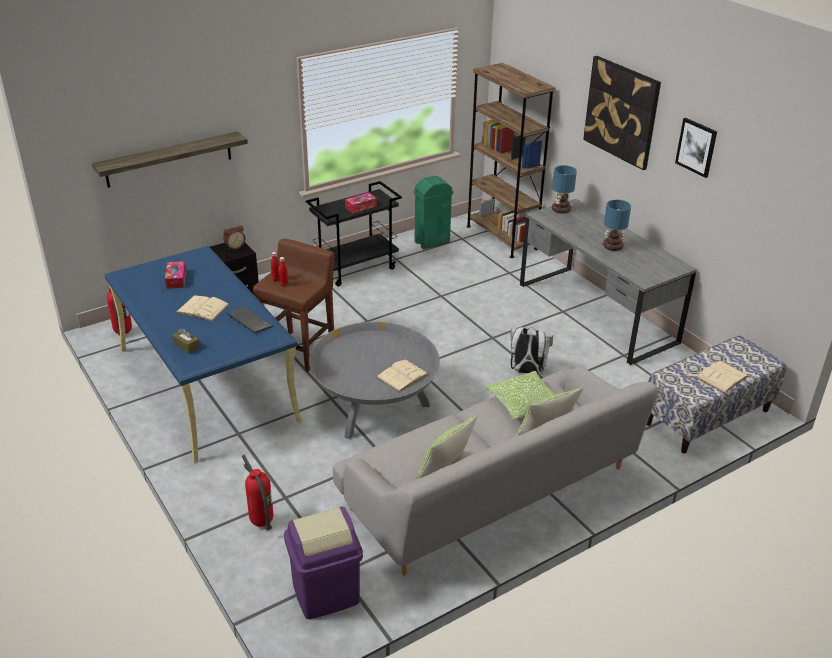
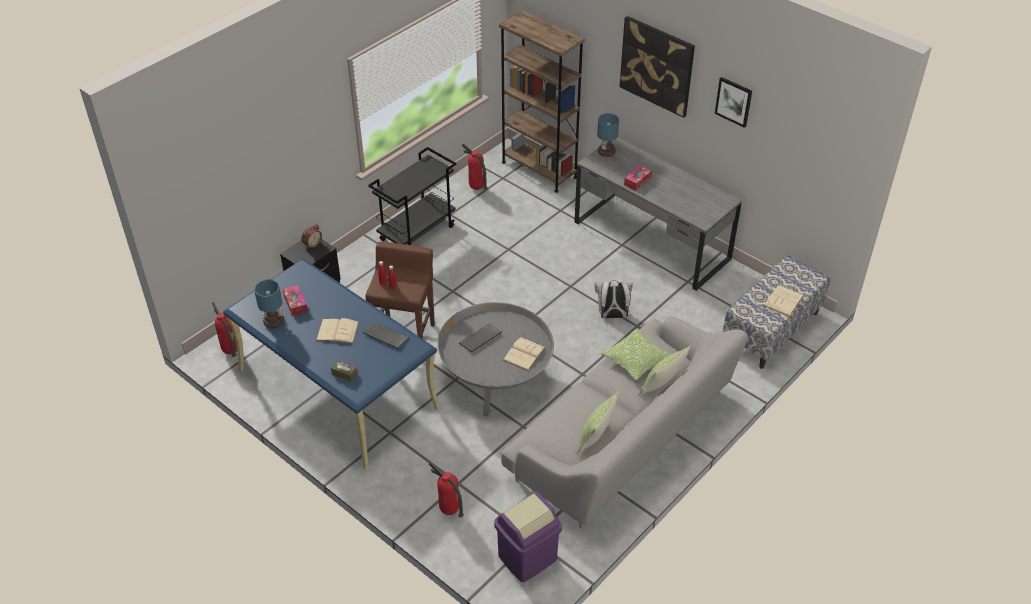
camera: 15 degrees left, 10 degrees up
shelf [92,131,248,188] -> none
tissue box [345,192,377,214] -> tissue box moved to [624,165,652,191]
green trash can [413,176,454,249] -> fire extinguisher [462,144,487,190]
table lamp [603,200,631,251] -> table lamp moved to [254,279,285,329]
none -> keyboard [459,323,502,353]

